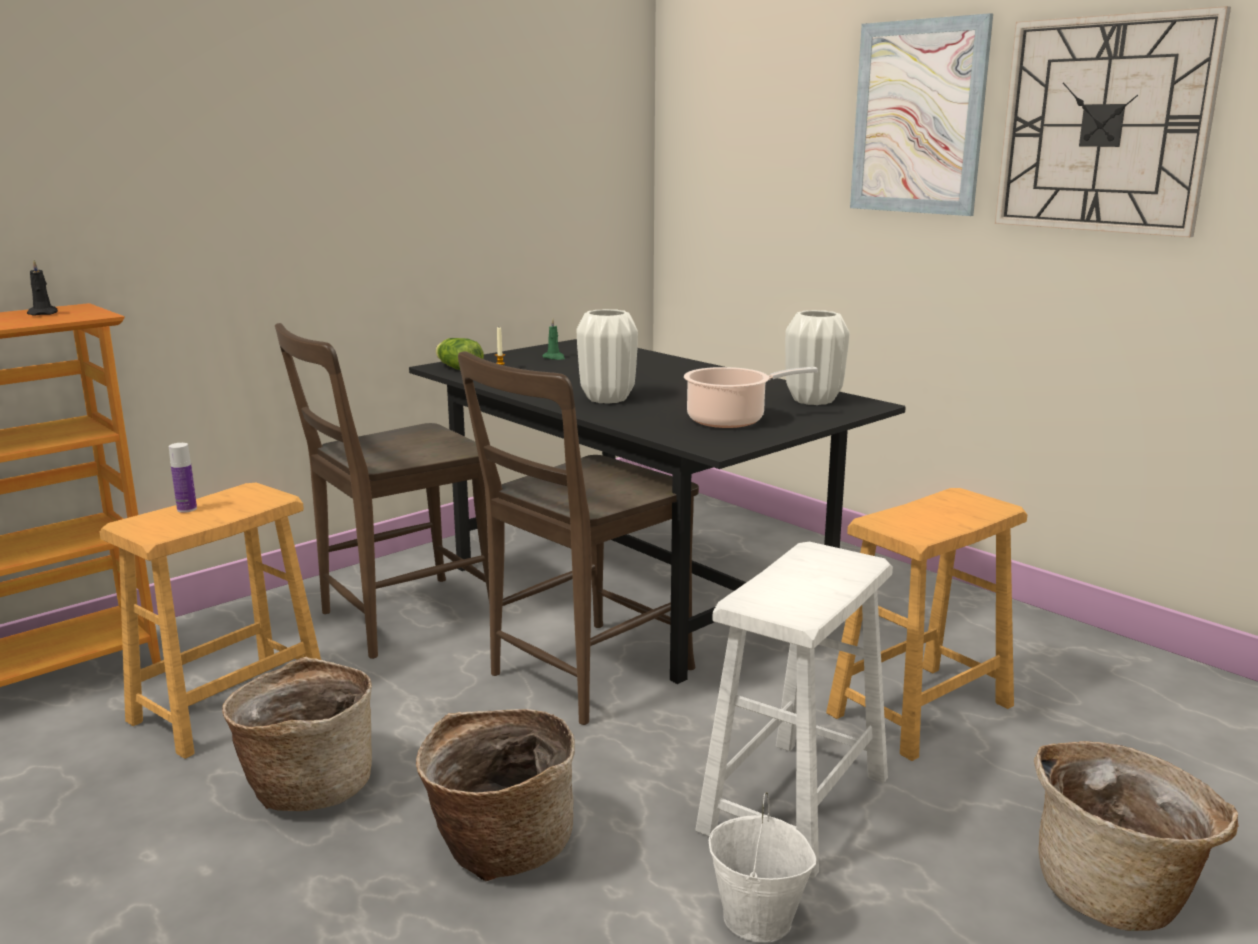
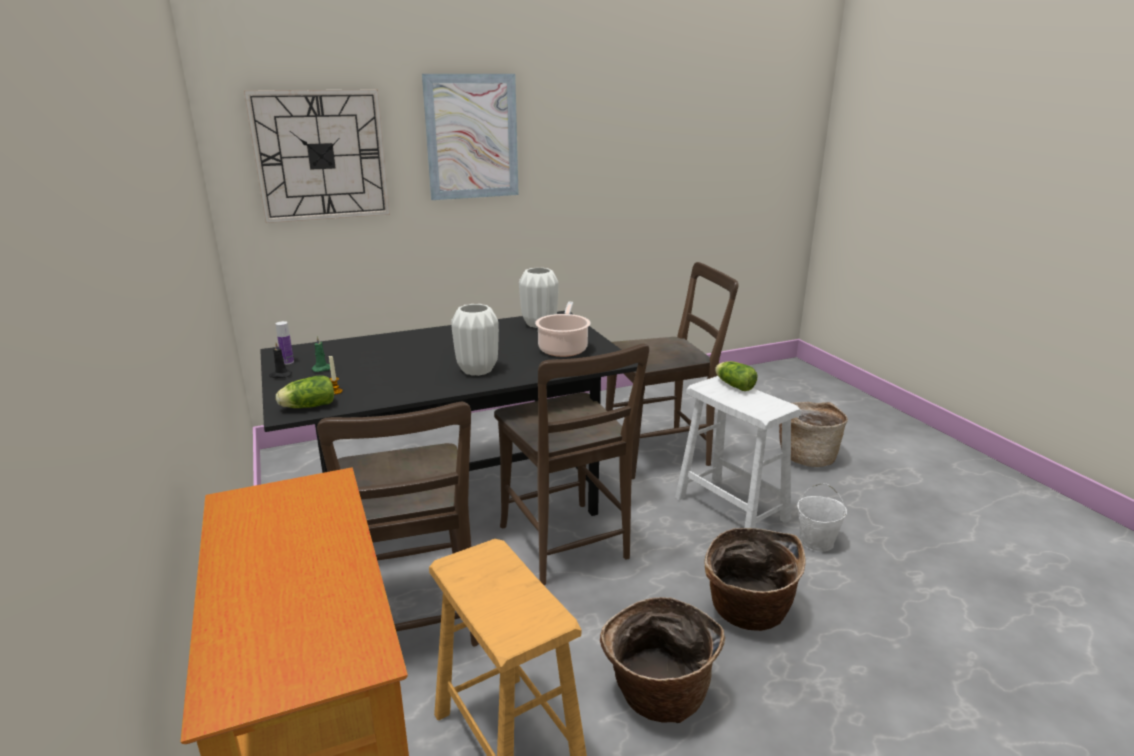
camera: 70 degrees left, 5 degrees up
black candle [27,260,58,315] -> black candle moved to [269,343,292,378]
bottle [169,443,197,513] -> bottle moved to [276,321,294,365]
brown stool [826,488,1027,761] -> brown chair [605,262,739,479]
wall clock [995,6,1231,237] -> wall clock moved to [244,90,390,223]
none -> lettuce [715,361,758,391]

